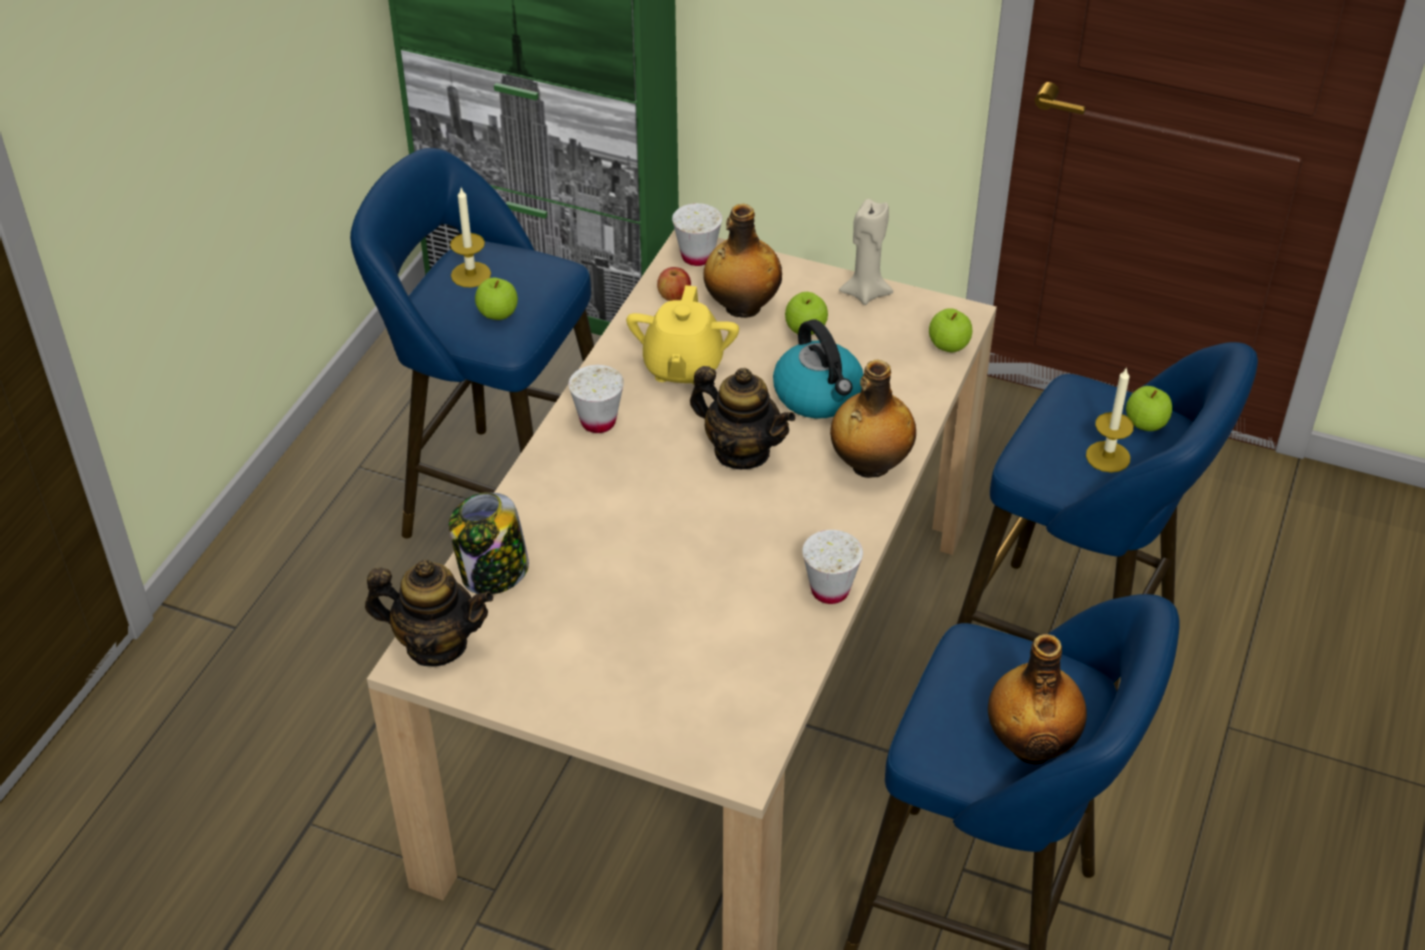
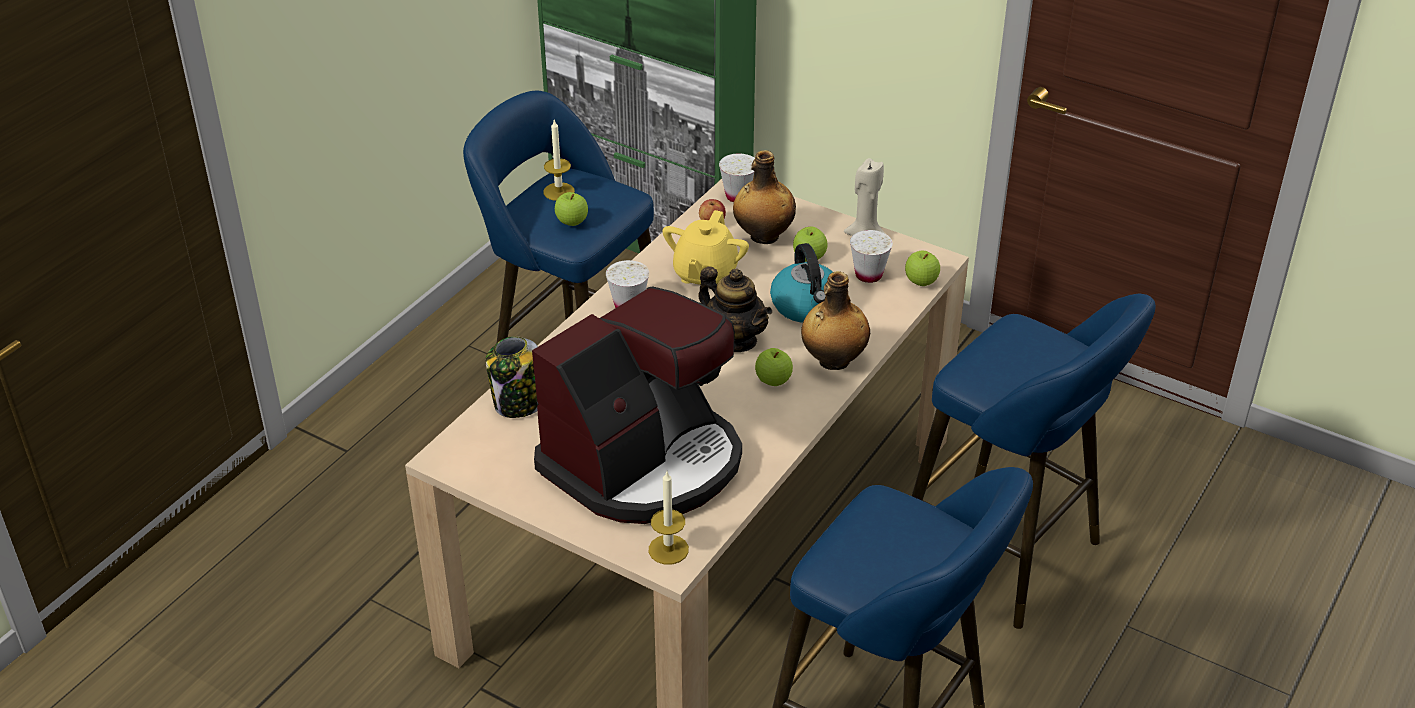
camera: 10 degrees right, 5 degrees down
teapot [365,560,493,666] -> none
white cup [802,530,863,604] -> white cup moved to [850,230,893,283]
bottle [988,634,1087,764] -> none
candle [1086,367,1134,473] -> candle moved to [649,471,689,564]
apple [1126,386,1172,431] -> apple moved to [755,348,793,386]
none -> coffee machine [532,286,742,524]

